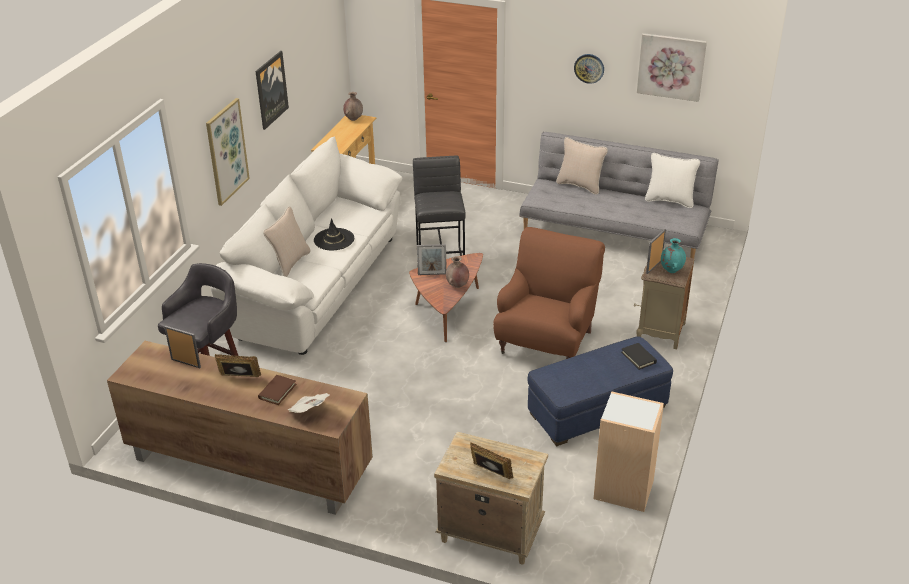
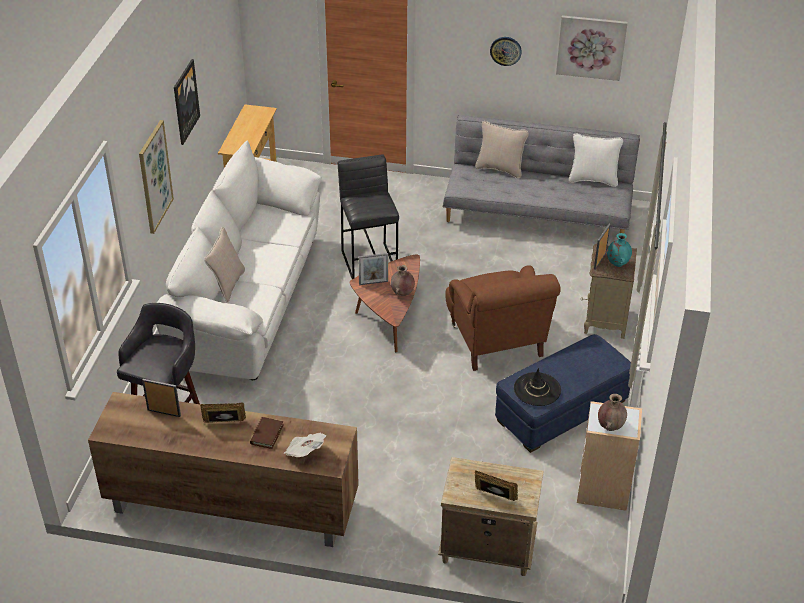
camera: 10 degrees left, 5 degrees up
black hat [314,218,354,250] -> black hat moved to [514,368,561,406]
brown vase [343,92,363,121] -> brown vase moved to [598,394,627,431]
brown armchair [493,227,605,359] -> brown armchair turned 150 degrees clockwise [445,265,561,371]
black book [621,343,657,370] -> none

